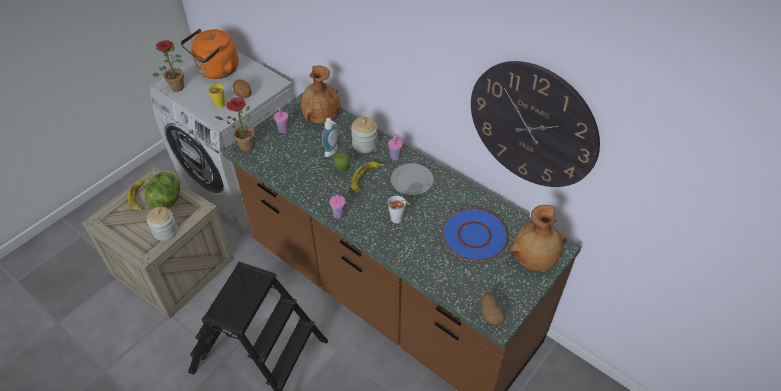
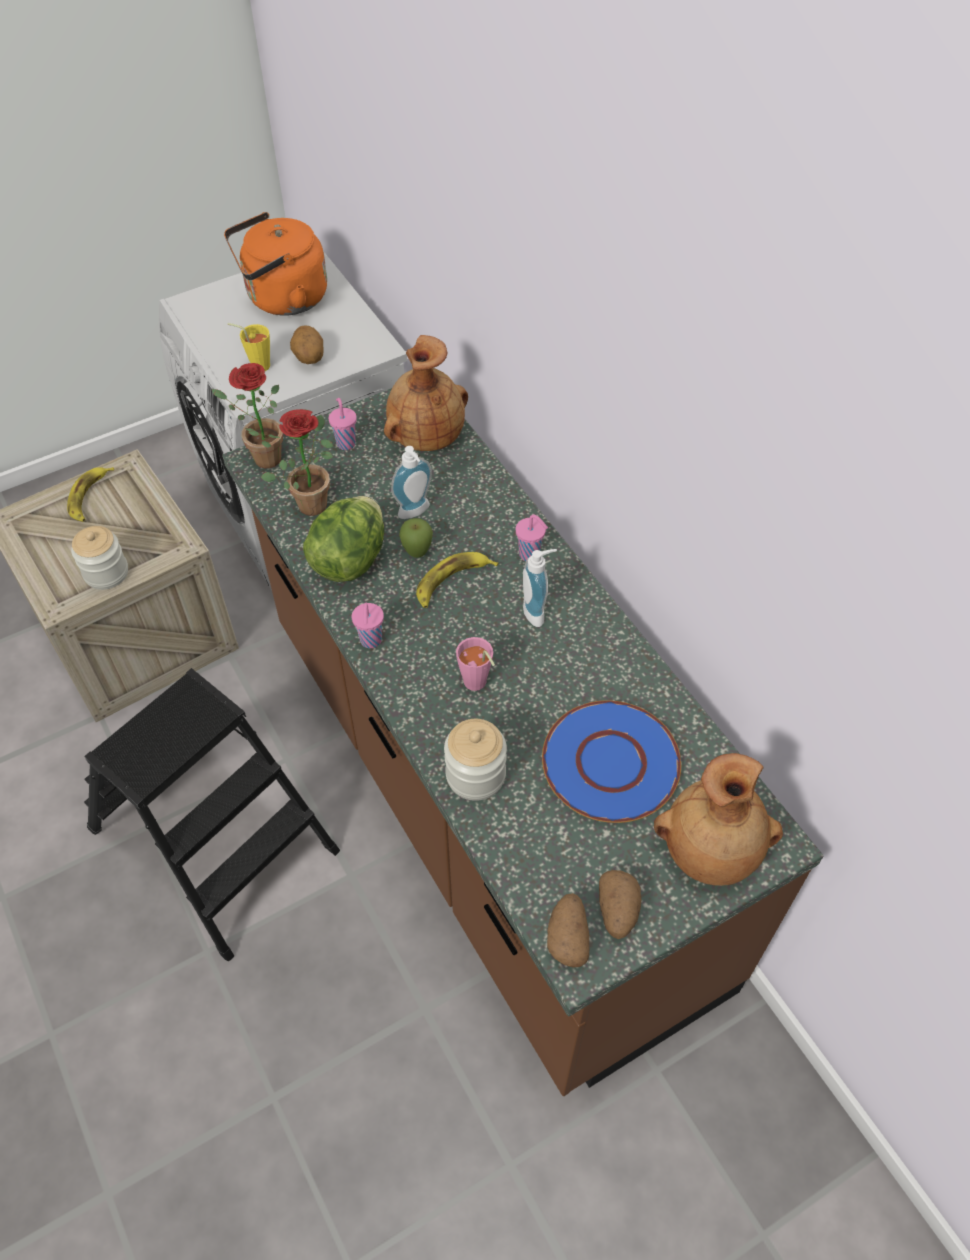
camera: 20 degrees right, 5 degrees up
lettuce [145,170,180,208] -> lettuce moved to [303,496,384,582]
potted plant [152,40,184,92] -> potted plant moved to [261,409,333,516]
jar [351,117,378,153] -> jar moved to [444,719,507,801]
white cup [388,196,411,223] -> pink cup [456,637,495,691]
plate [391,163,434,195] -> soap dispenser [523,549,557,627]
wall clock [471,61,600,187] -> none
none -> potato [599,870,641,939]

